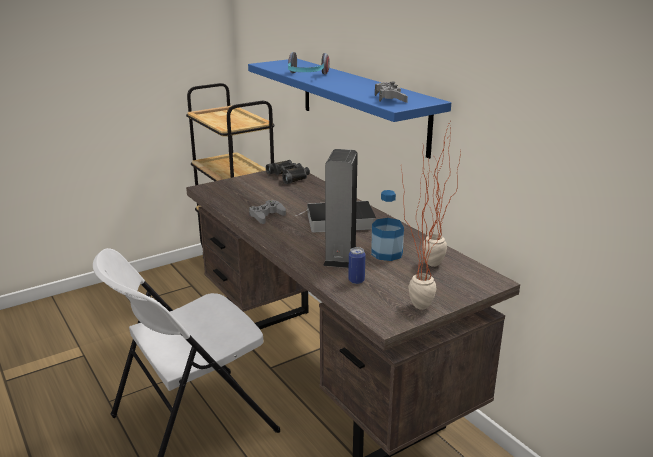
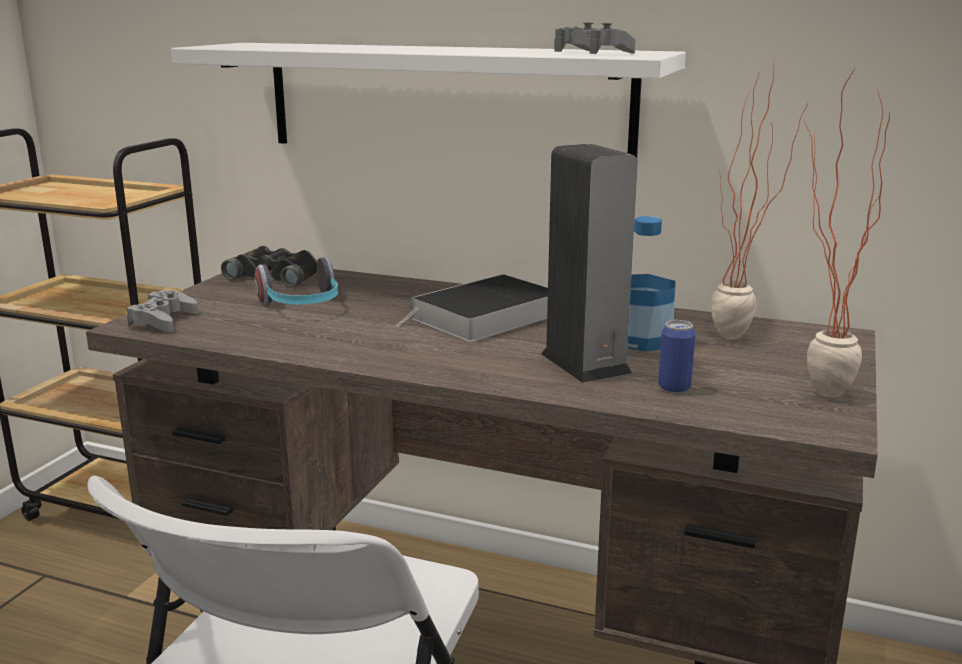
camera: 35 degrees left, 5 degrees down
blue shelf [248,59,451,159] -> white shelf [171,43,686,158]
grey game controller [249,200,286,224] -> grey game controller moved to [127,290,198,332]
headphones [288,52,330,75] -> headphones moved to [254,257,338,305]

